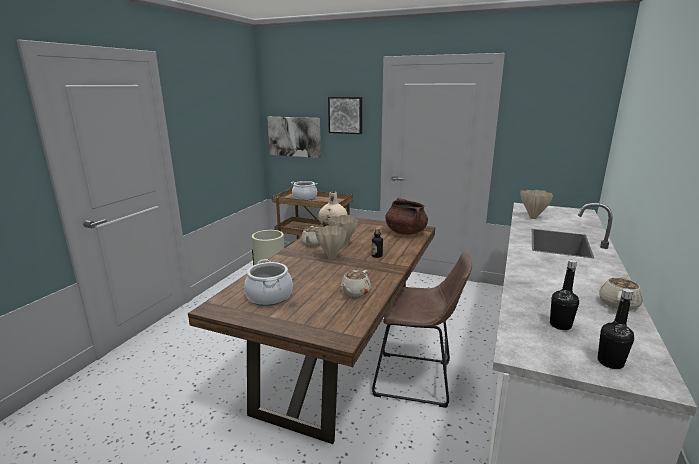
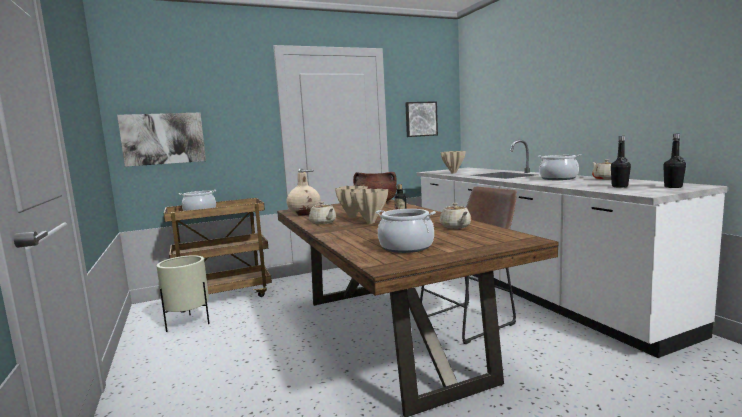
camera: 45 degrees left, 10 degrees down
picture [328,97,362,134] -> picture moved to [405,101,438,137]
none -> cooking pot [538,154,581,180]

